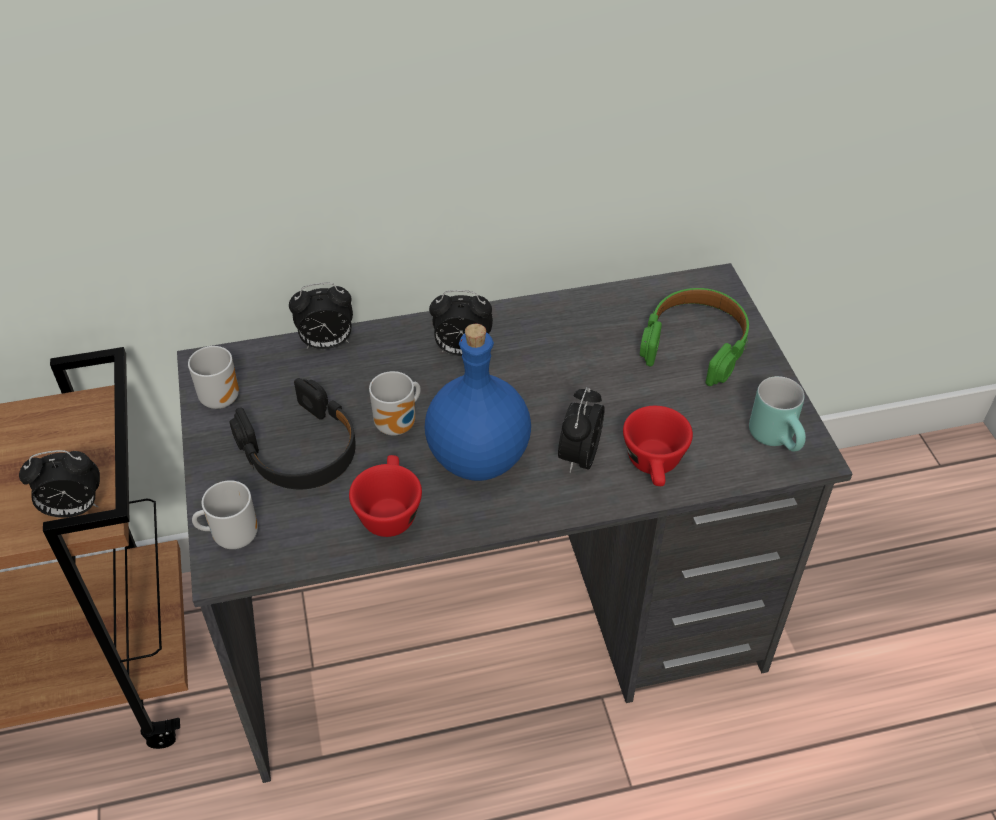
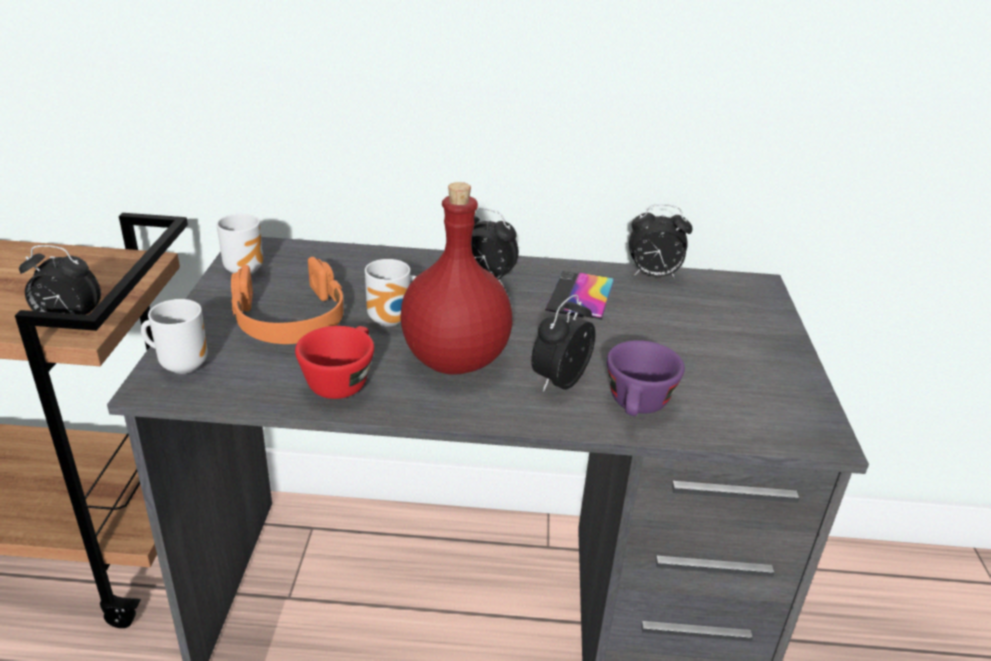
camera: 15 degrees right, 15 degrees down
black headphones [229,378,356,489] -> orange headphones [231,257,344,344]
alarm clock [289,283,353,349] -> alarm clock moved to [629,204,693,279]
blue bottle [425,324,531,481] -> red bottle [400,182,513,375]
red cup [623,406,693,486] -> purple cup [607,340,685,416]
green headphones [640,288,749,386] -> none
turquoise mug [749,376,806,452] -> none
none -> phone [545,271,615,319]

